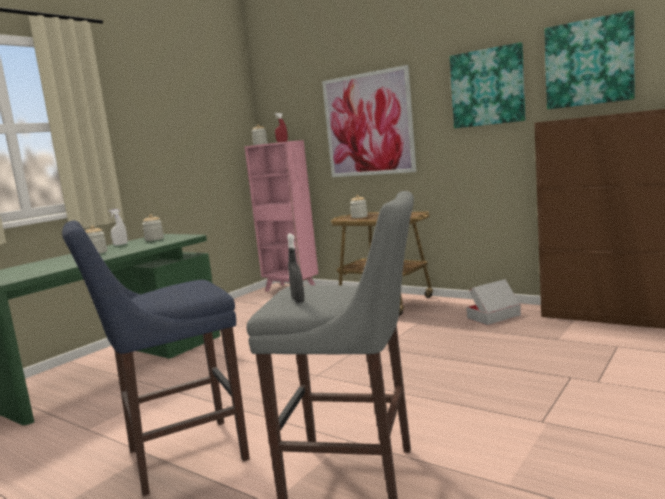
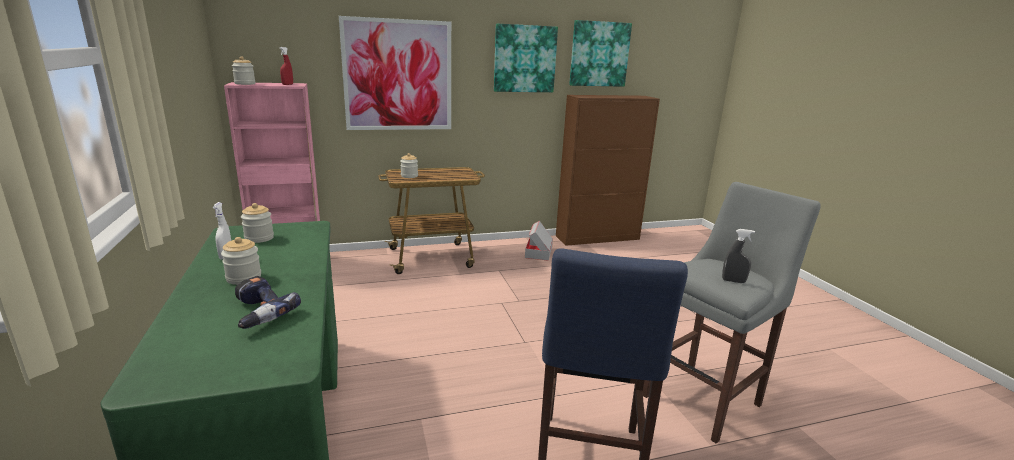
camera: 55 degrees left, 10 degrees up
none -> power drill [235,276,301,329]

